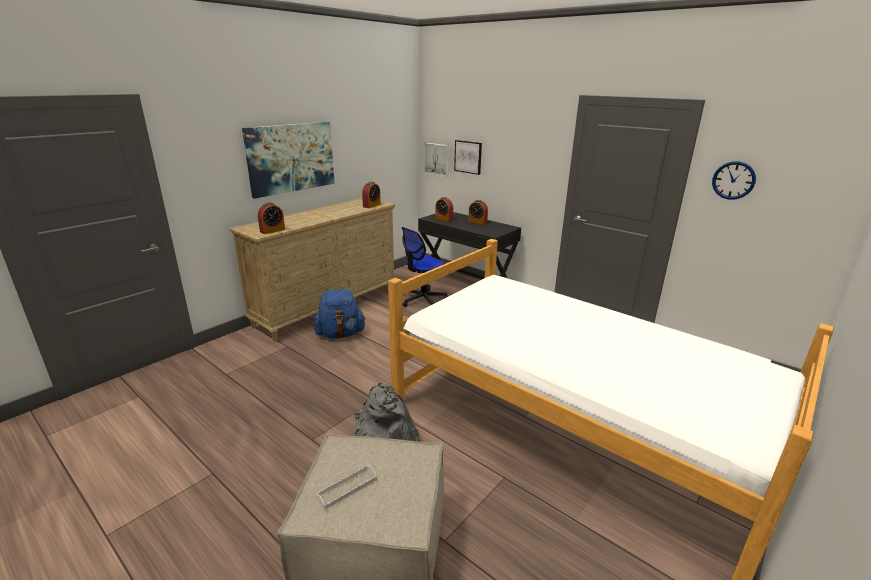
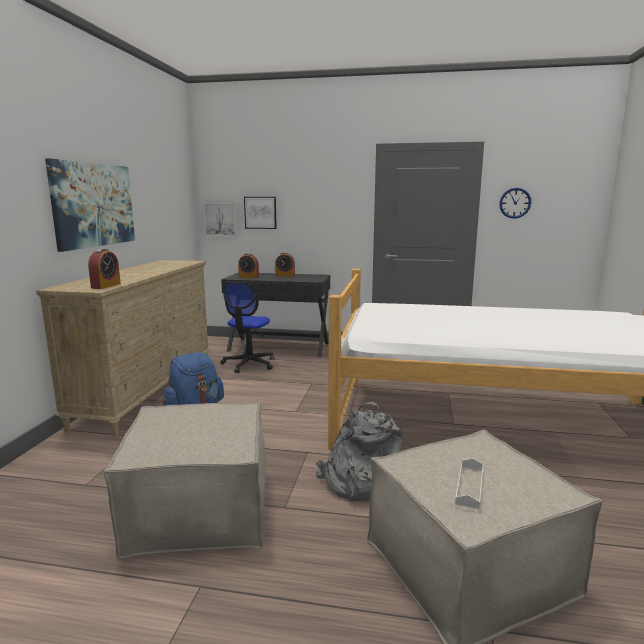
camera: 30 degrees left, 10 degrees down
alarm clock [362,182,381,208] -> none
none -> beige ottoman [104,402,266,558]

